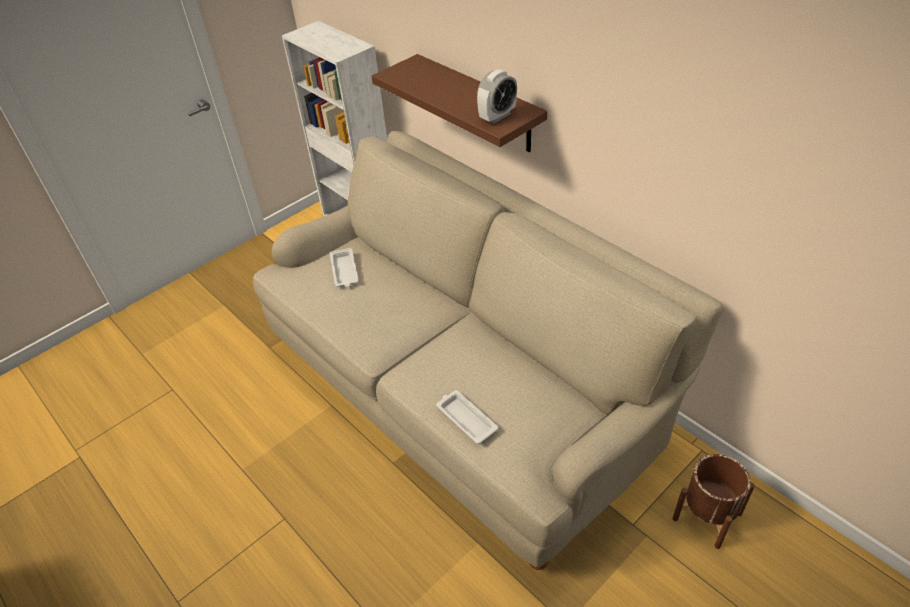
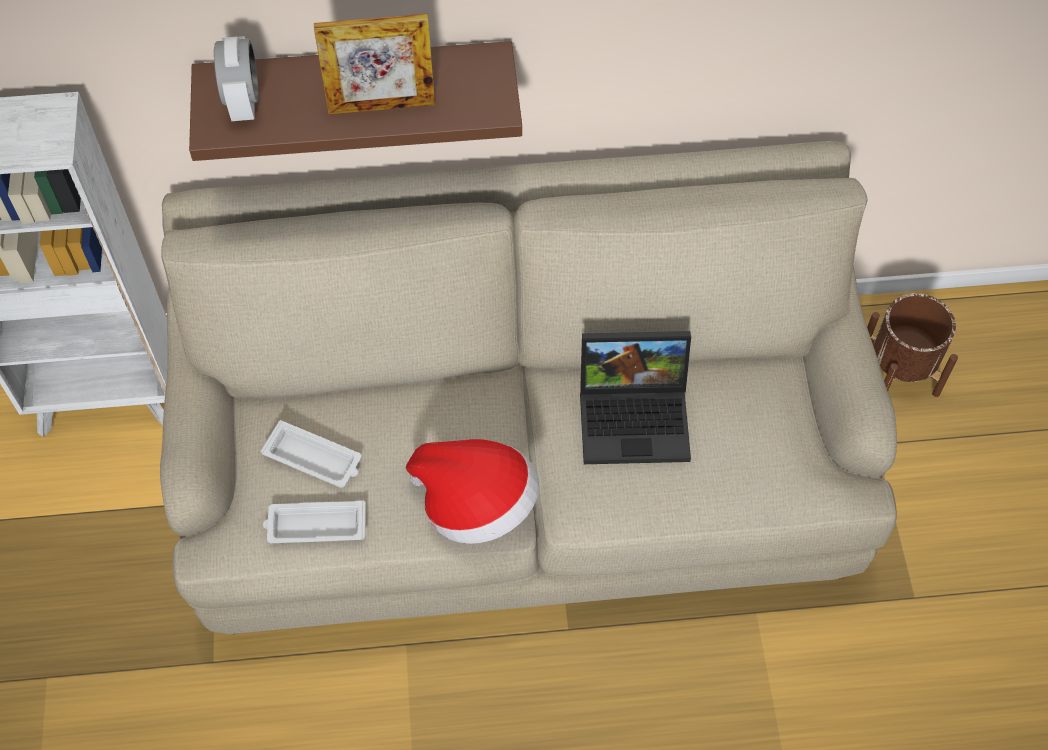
camera: 55 degrees left, 15 degrees up
white tray [436,390,499,444] -> white tray moved to [263,500,366,543]
alarm clock [477,69,517,124] -> alarm clock moved to [214,36,258,121]
none -> picture frame [314,14,435,114]
none -> hat [406,439,539,544]
none -> laptop [580,331,691,464]

